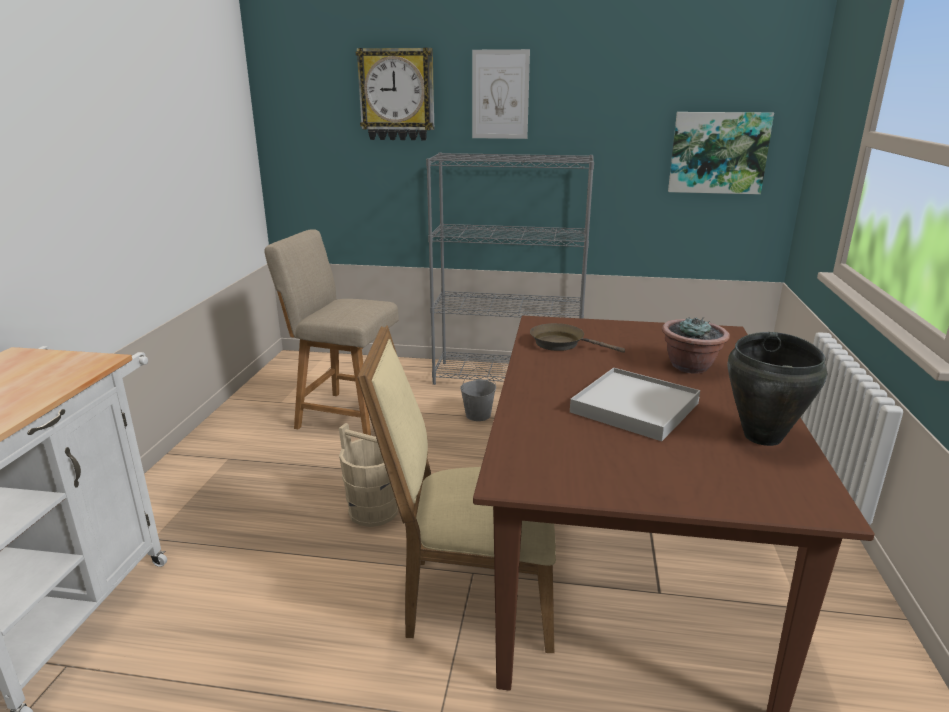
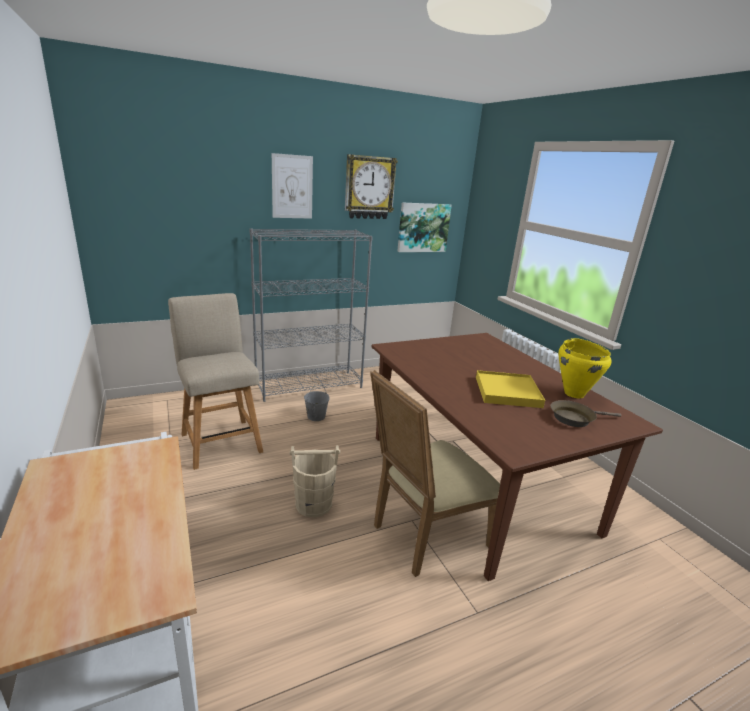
camera: 35 degrees left, 0 degrees up
beige chair [265,229,399,435] -> beige chair turned 75 degrees clockwise [168,293,263,470]
wall clock [356,48,434,141] -> wall clock moved to [345,154,398,219]
brown frying pan [530,323,625,353] -> brown frying pan moved to [551,400,621,427]
white tray [570,368,700,441] -> yellow tray [476,370,545,408]
potted plant [662,317,730,373] -> none
black cooking pot [728,332,827,446] -> yellow cooking pot [558,338,612,398]

